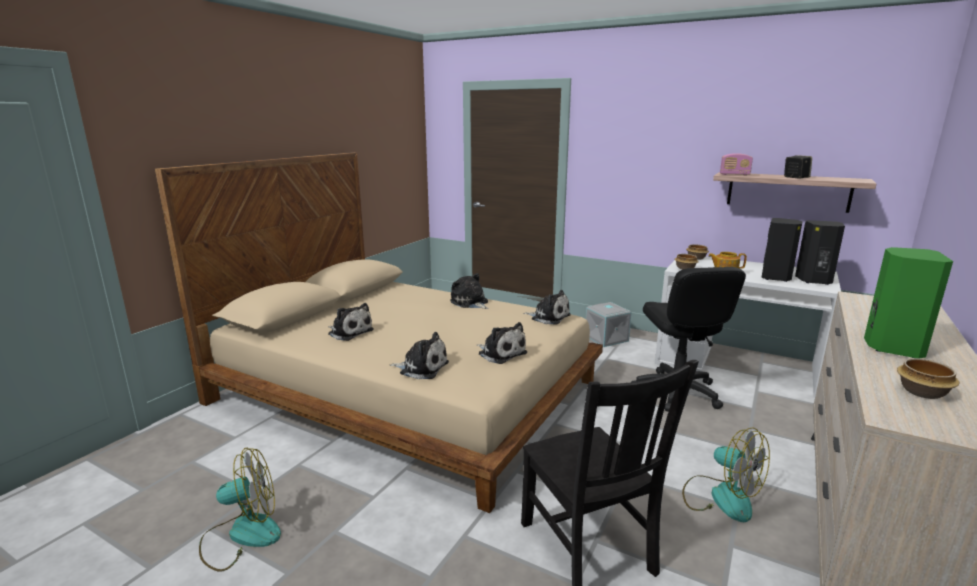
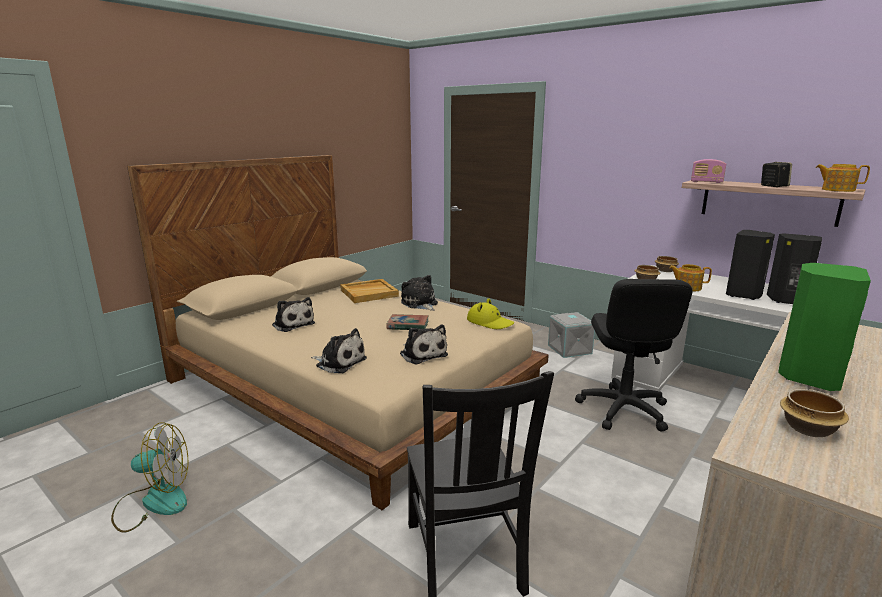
camera: 10 degrees right, 0 degrees up
plush toy [523,290,571,325] -> yellow hat [467,298,514,329]
fan [682,428,770,522] -> none
none -> beige tray [340,279,399,303]
none -> book [386,314,429,330]
none -> teapot [816,164,870,192]

